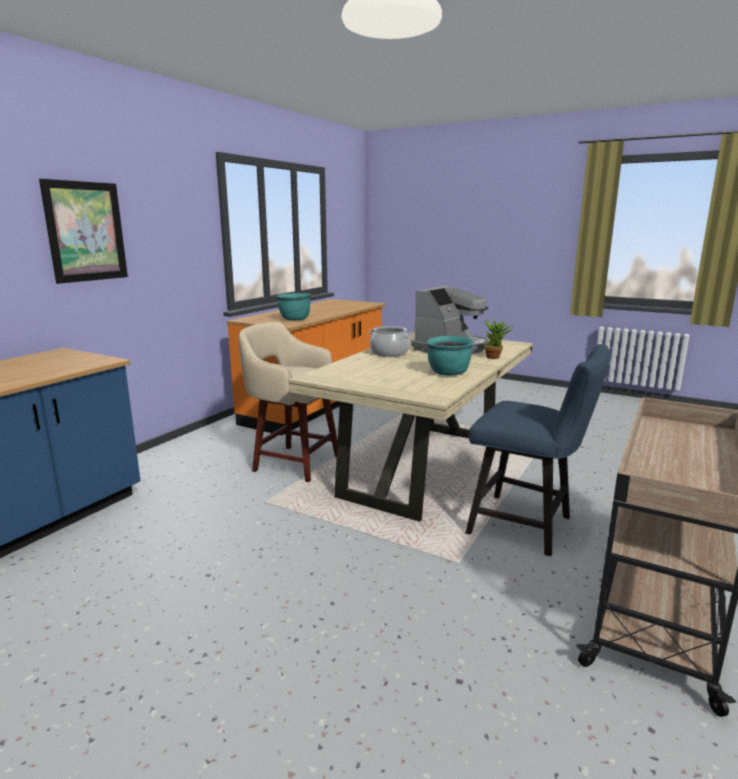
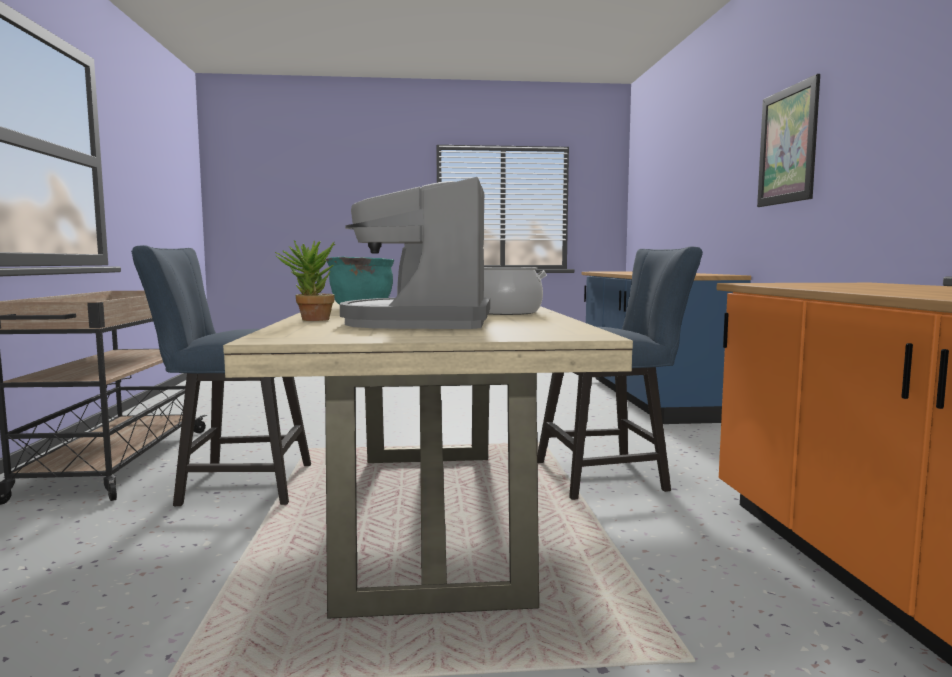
camera: 145 degrees right, 10 degrees down
beige stool [239,322,338,482] -> blue chair [537,246,703,500]
turquoise cooking pot [277,293,311,320] -> none

